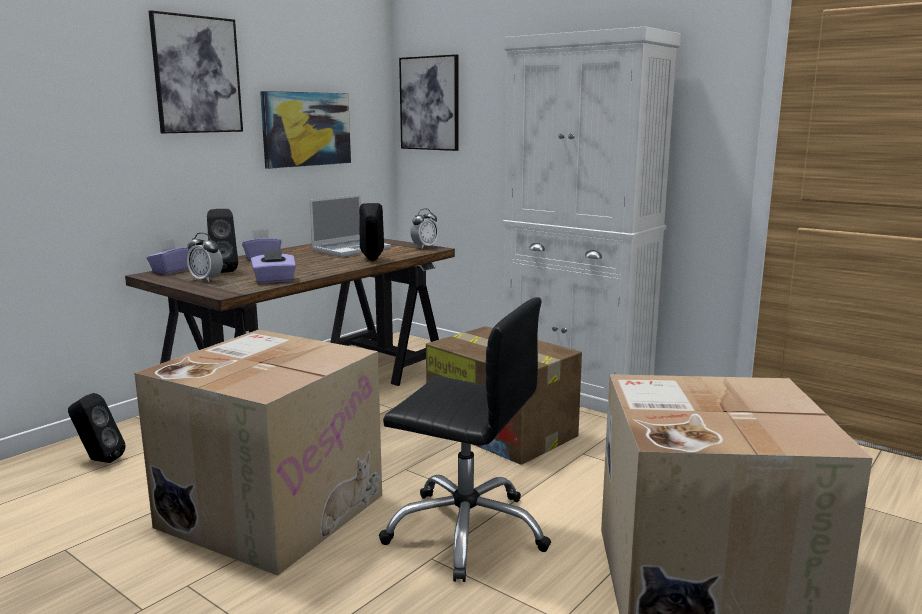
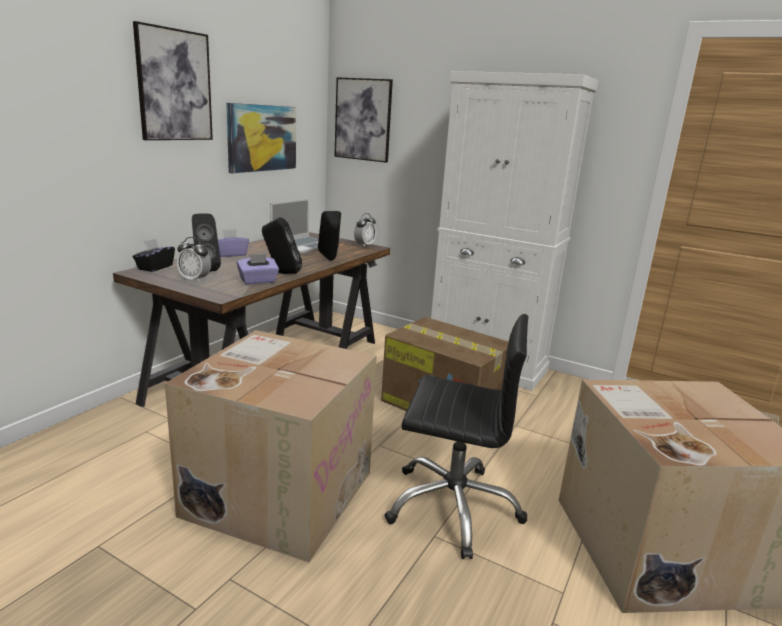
camera: 10 degrees left, 5 degrees up
black speaker [68,393,126,463] -> black speaker moved to [262,217,302,274]
purple tissue box [147,238,189,274] -> black tissue box [133,239,175,272]

